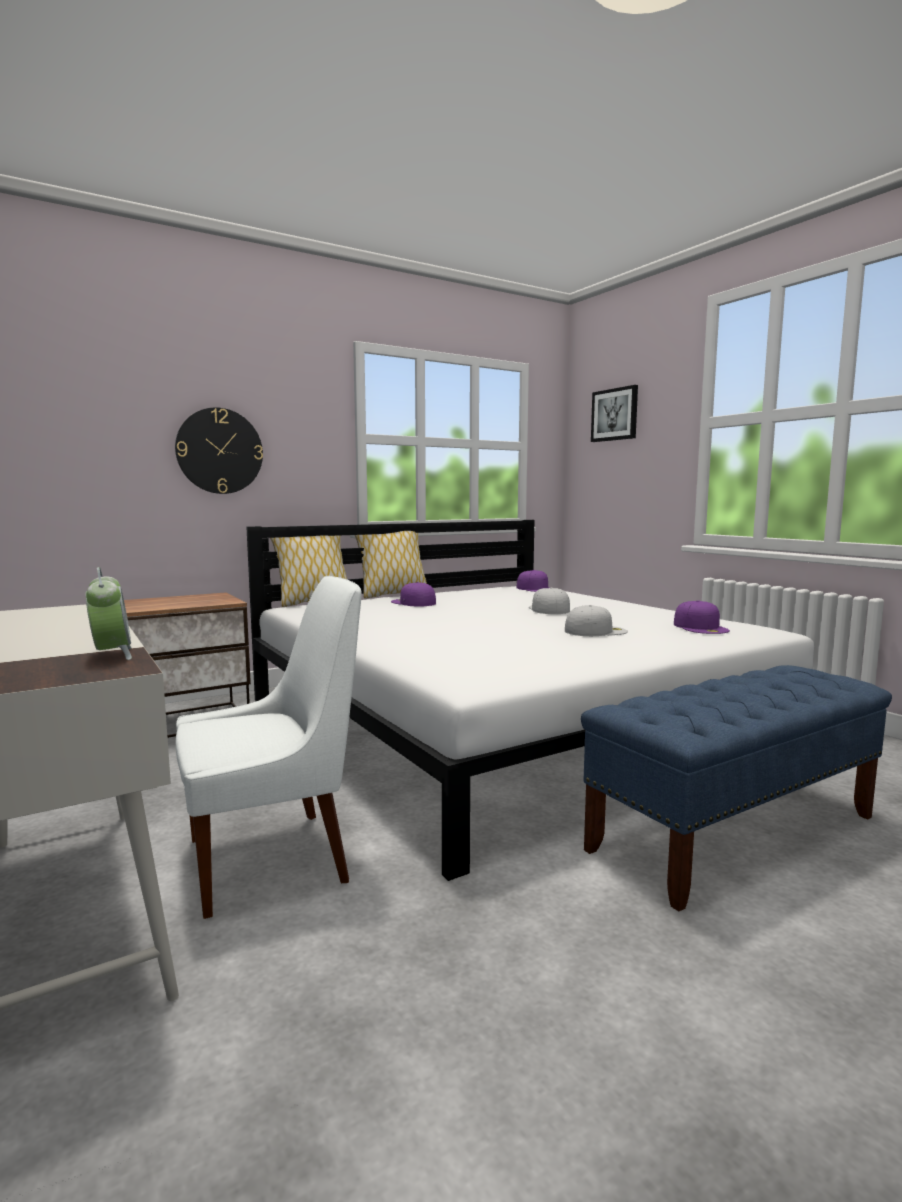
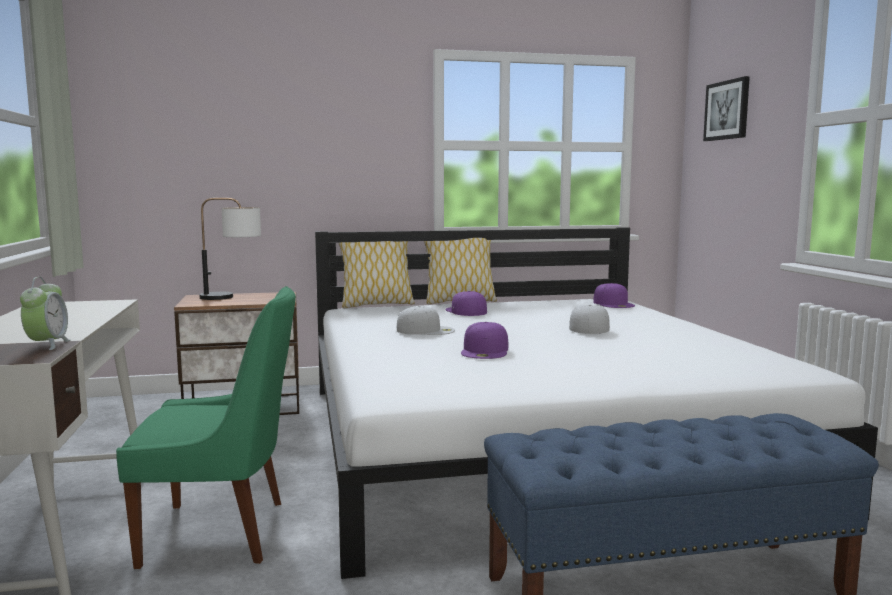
camera: 20 degrees right, 0 degrees up
wall clock [175,407,263,494] -> none
white chair [176,576,362,919] -> green chair [116,286,296,569]
white cap [565,605,628,636] -> white cap moved to [397,306,455,335]
purple cap [674,600,730,634] -> purple cap moved to [461,322,508,359]
none -> table lamp [199,198,261,300]

